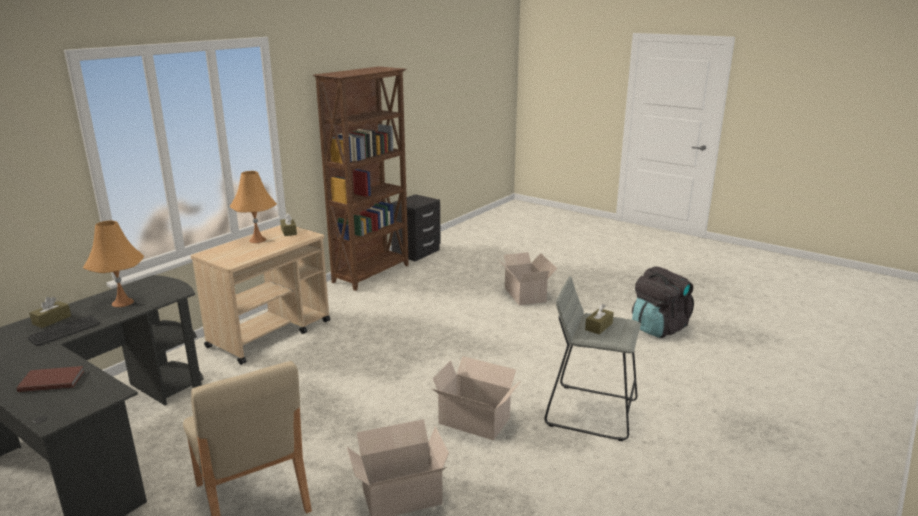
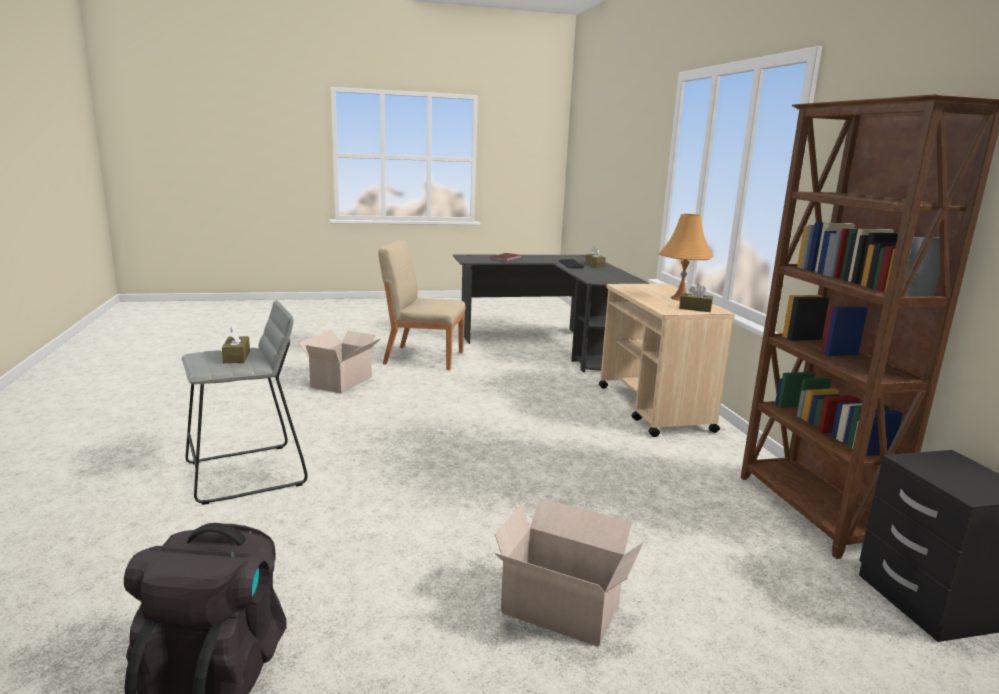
camera: 130 degrees right, 5 degrees down
orange table lamp [83,220,144,307] -> none
cardboard box [431,356,521,440] -> none

